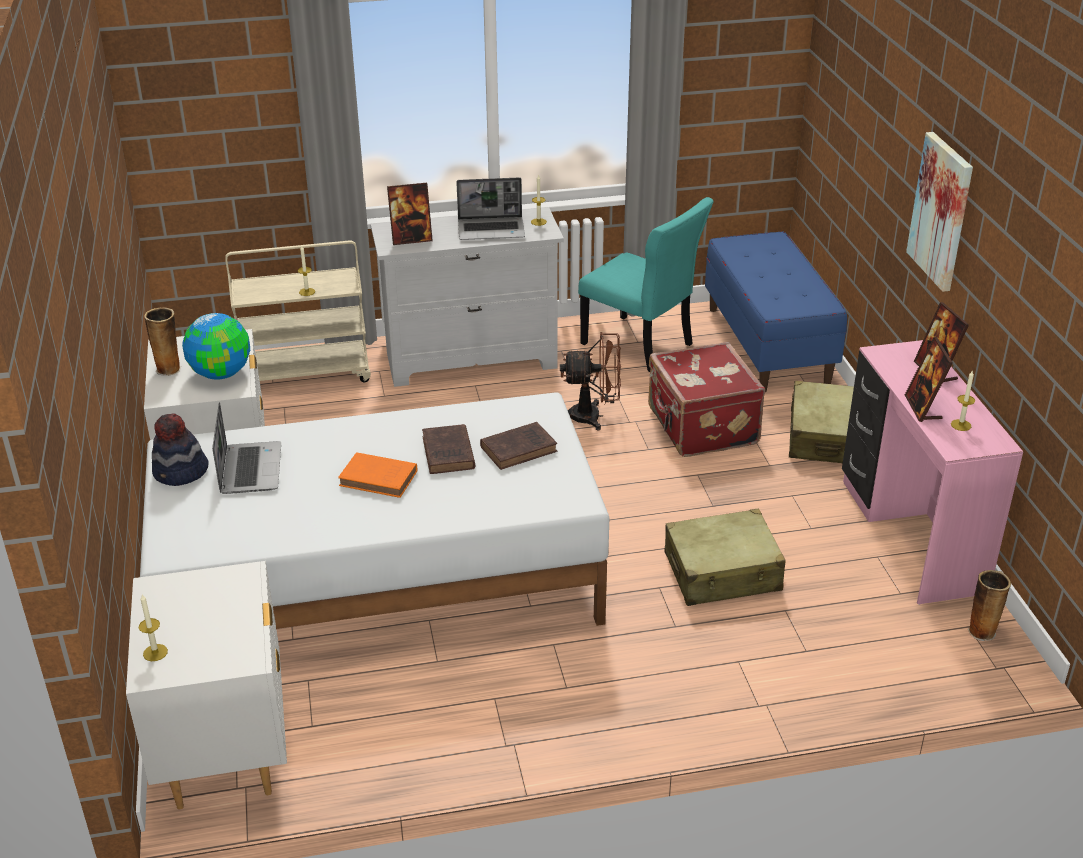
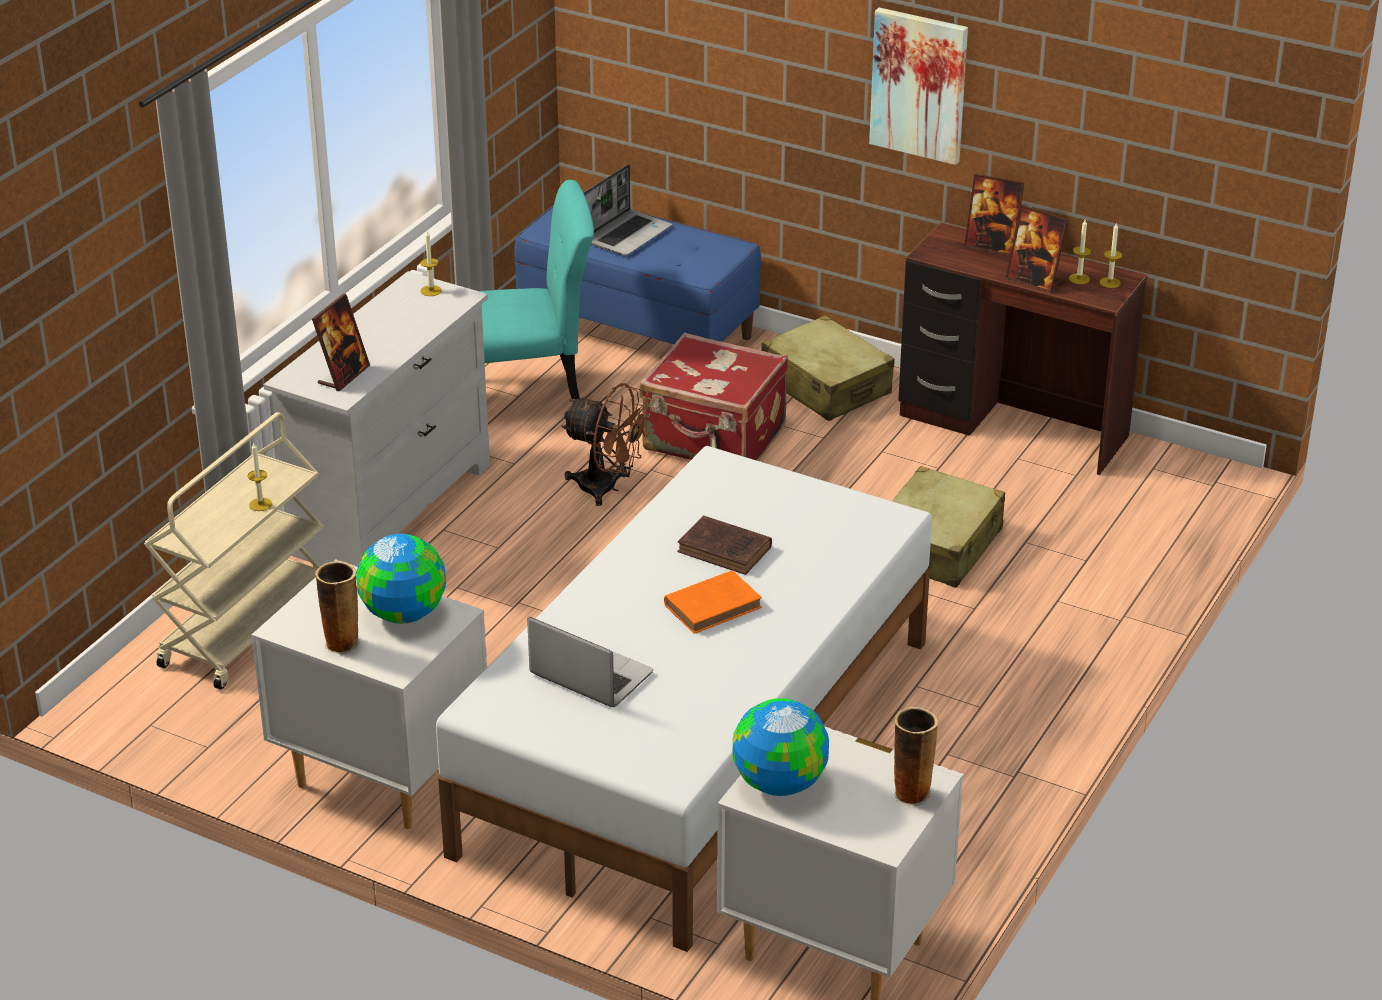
camera: 50 degrees left, 0 degrees up
candle [139,594,168,661] -> candle moved to [1100,222,1122,288]
hat [152,413,209,486] -> none
laptop [456,178,525,240] -> laptop moved to [583,164,672,256]
brown book [480,422,557,470] -> none
brown fan [560,332,621,430] -> brown fan turned 75 degrees clockwise [561,383,652,506]
pink desk [842,340,1023,605] -> brown desk [898,222,1147,475]
vase [967,570,1011,641] -> vase moved to [894,706,938,806]
none -> globe [733,698,829,796]

